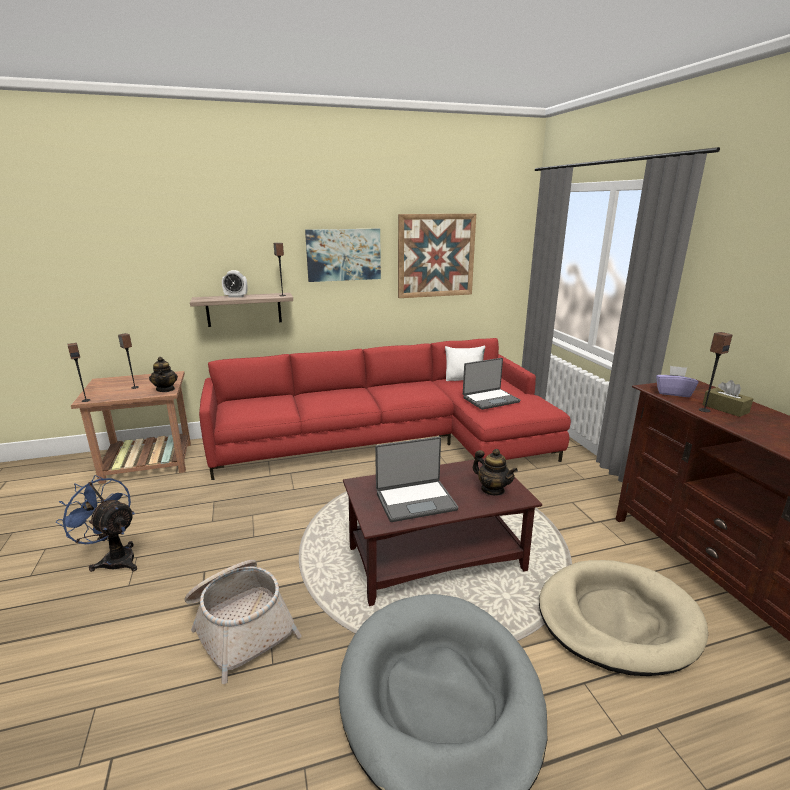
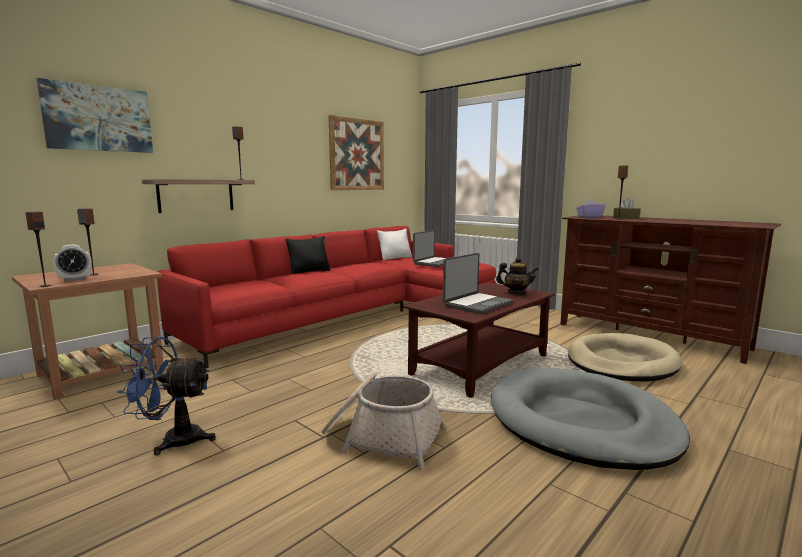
camera: 30 degrees left, 10 degrees down
teapot [149,357,178,392] -> none
alarm clock [222,270,247,298] -> alarm clock moved to [53,245,92,281]
picture [305,229,381,282] -> picture moved to [37,78,153,153]
none -> black pillow [285,236,331,274]

